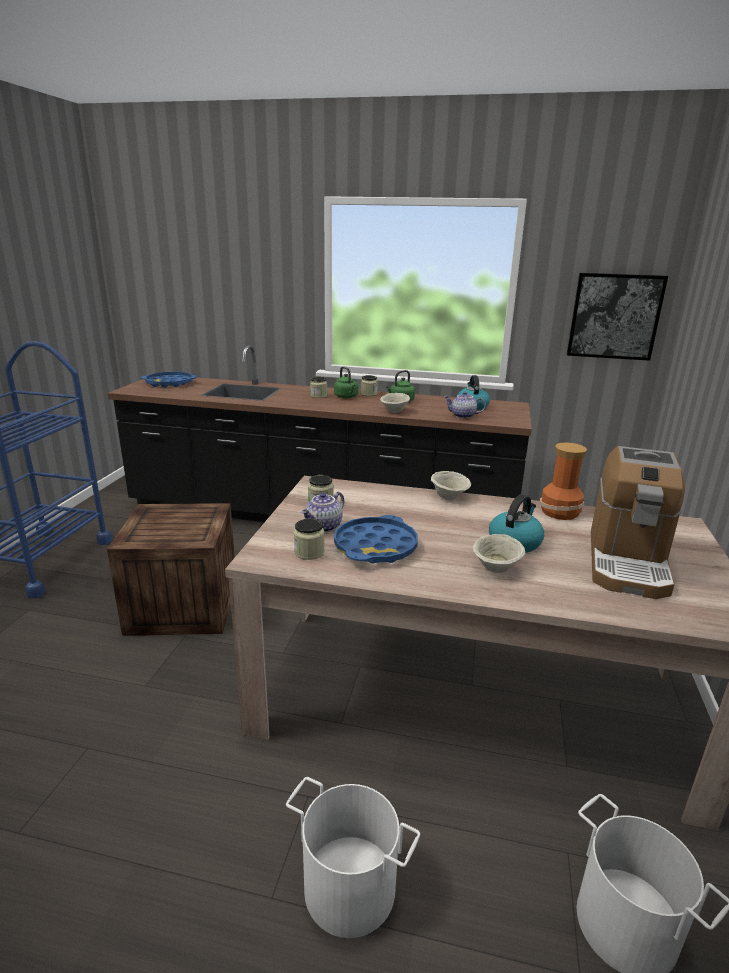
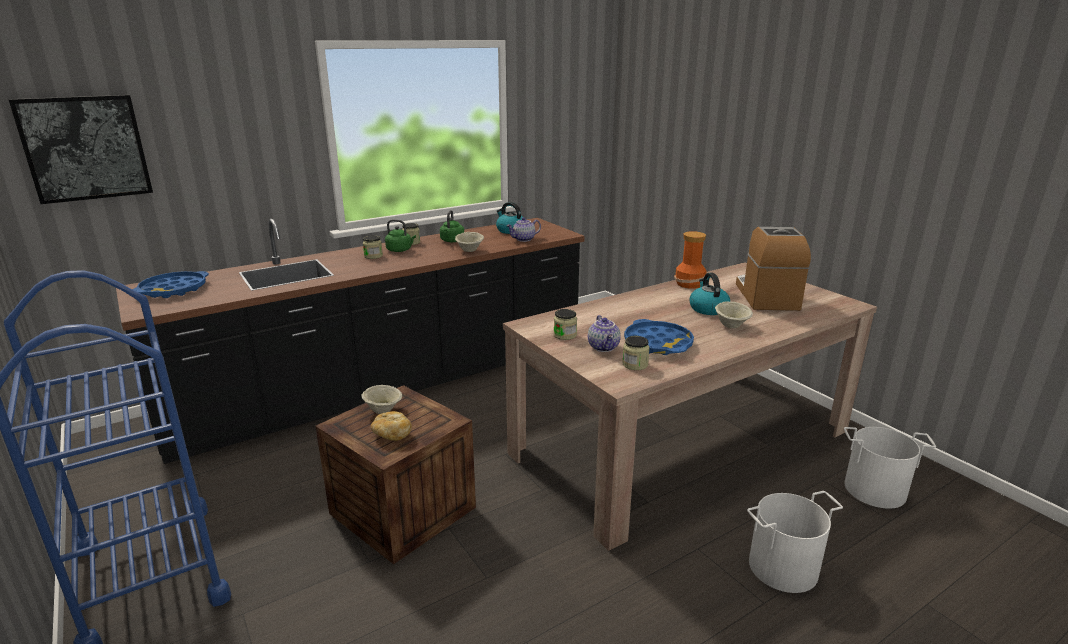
camera: 45 degrees left, 0 degrees up
beige bowl [431,471,471,500] -> beige bowl moved to [361,385,402,414]
picture [567,273,668,361] -> picture moved to [9,95,153,204]
coffee machine [591,446,685,599] -> coffee machine turned 150 degrees counterclockwise [736,226,811,311]
none -> bread [371,411,412,441]

